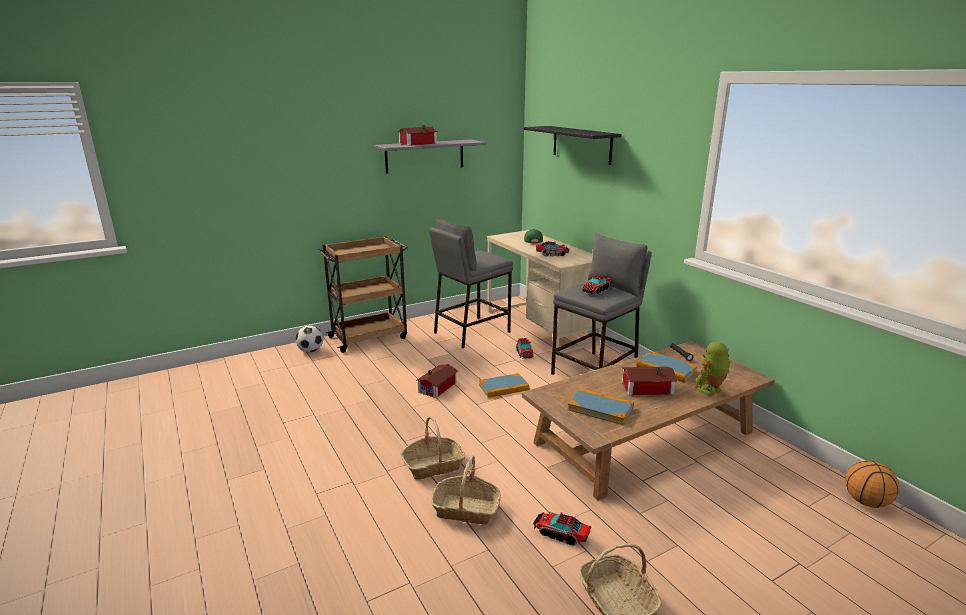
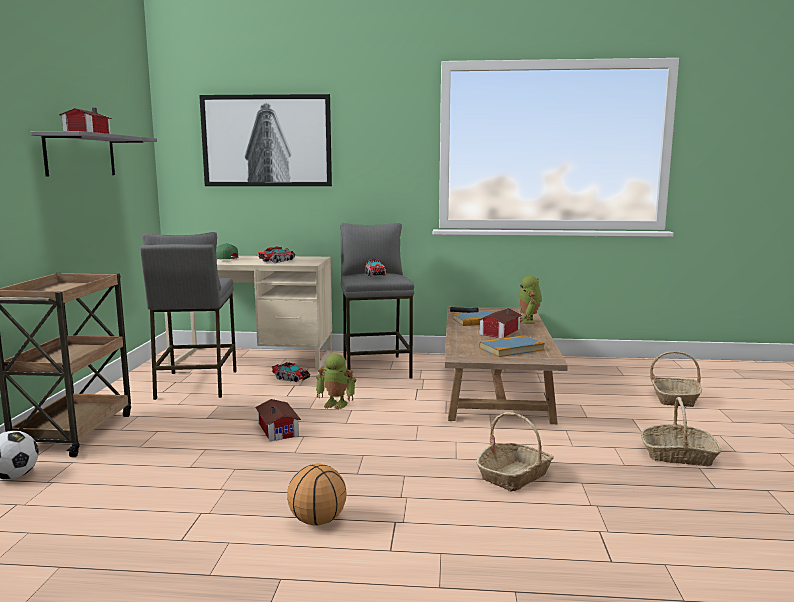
camera: 55 degrees left, 10 degrees down
basket [401,416,466,479] -> basket moved to [650,351,702,407]
book [479,373,530,398] -> toy robot [316,354,356,410]
black shelf [524,126,622,165] -> picture [199,94,332,186]
toy truck [533,511,592,546] -> none
basketball [845,460,900,508] -> basketball moved to [287,464,347,526]

